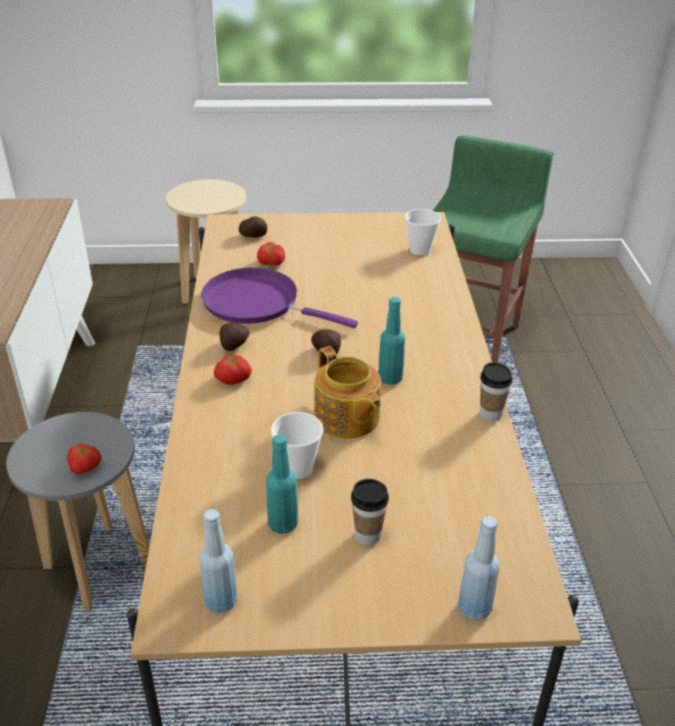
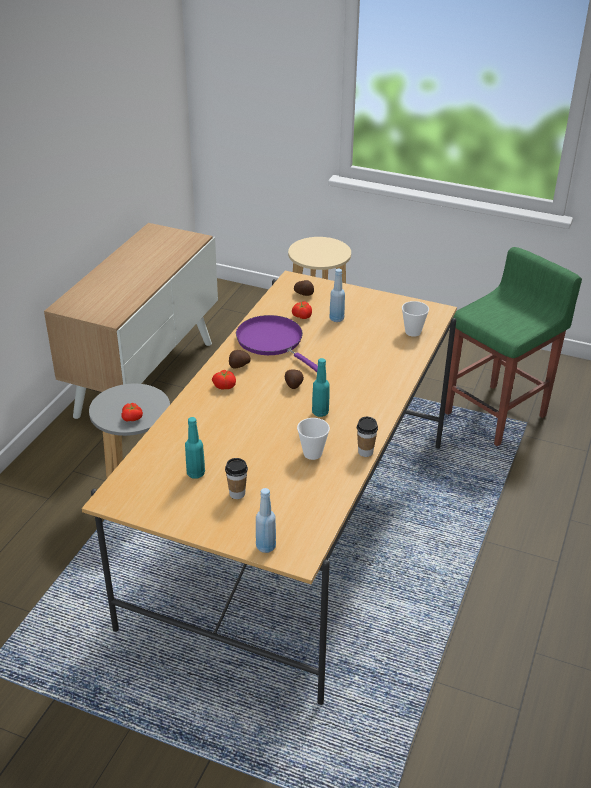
camera: 25 degrees right, 0 degrees up
blue bottle [199,509,238,613] -> blue bottle moved to [329,269,345,322]
cup [271,412,324,479] -> cup moved to [297,418,330,460]
teapot [314,346,381,439] -> none

